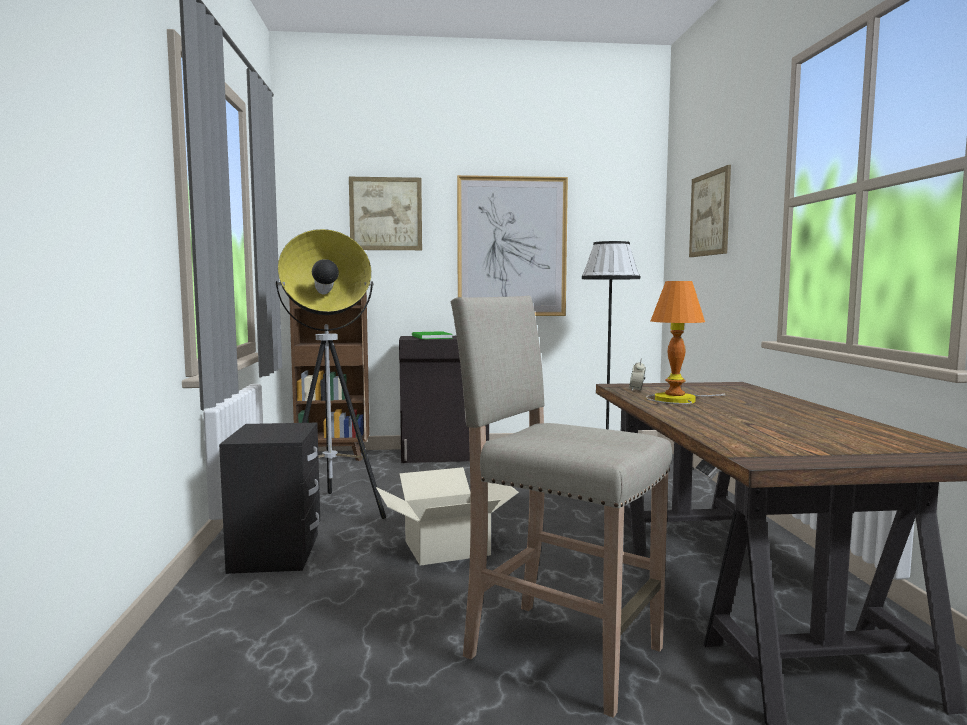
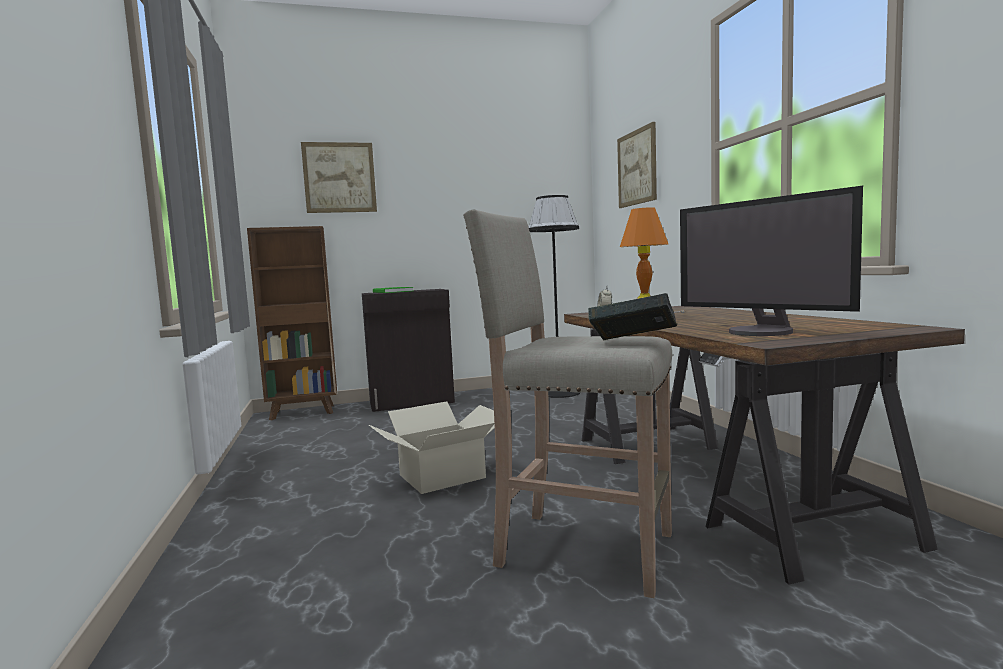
camera: 10 degrees left, 0 degrees up
black nightstand [219,423,320,574] -> none
floor lamp [275,229,386,519] -> none
picture [457,175,568,316] -> none
none -> book [588,293,677,341]
none -> monitor [680,186,863,336]

